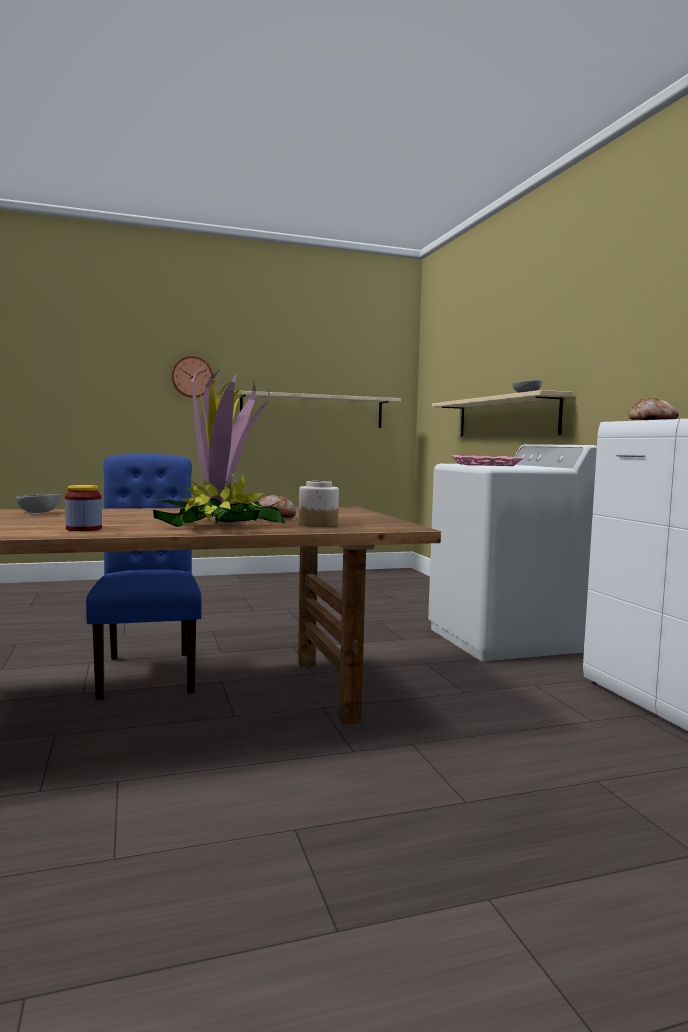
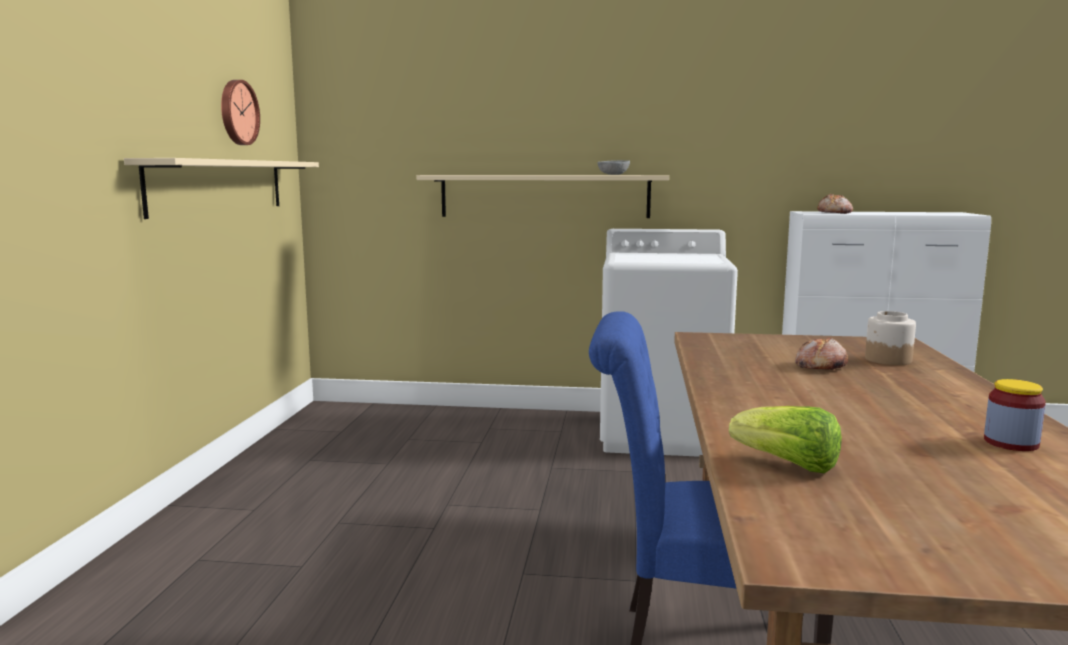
camera: 65 degrees left, 5 degrees up
grey bowl [16,494,61,513] -> lettuce [729,406,842,473]
potted plant [153,364,285,527] -> none
wall clock [172,356,213,398] -> wall clock moved to [221,80,260,145]
pink tray [452,455,523,466] -> none

